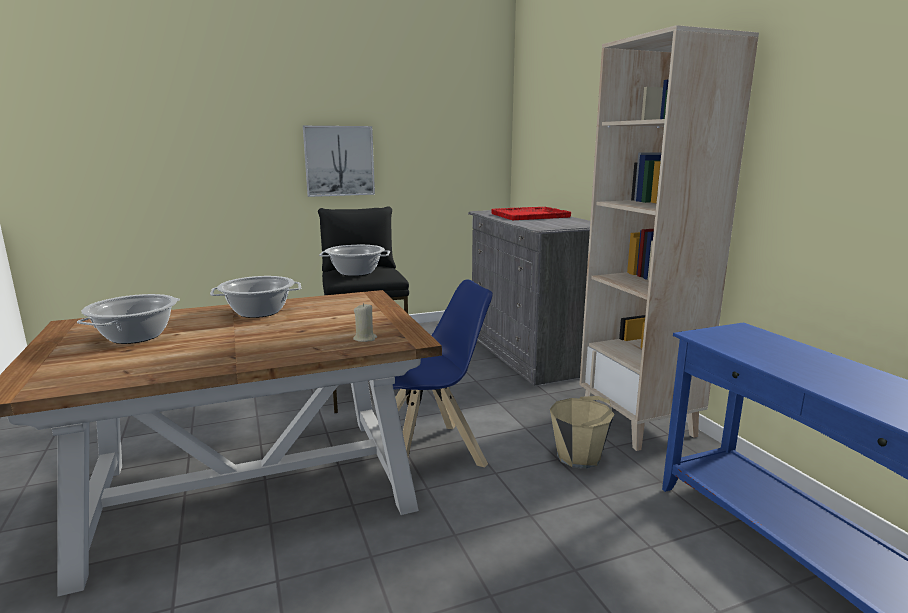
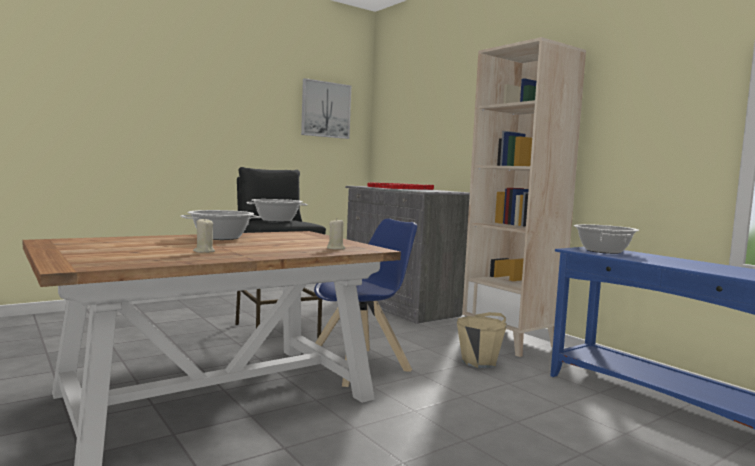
camera: 15 degrees left, 10 degrees down
cooking pot [77,294,180,344] -> cooking pot moved to [574,224,639,254]
picture [303,126,375,197] -> picture moved to [301,78,351,139]
none -> beige candle [193,218,215,253]

